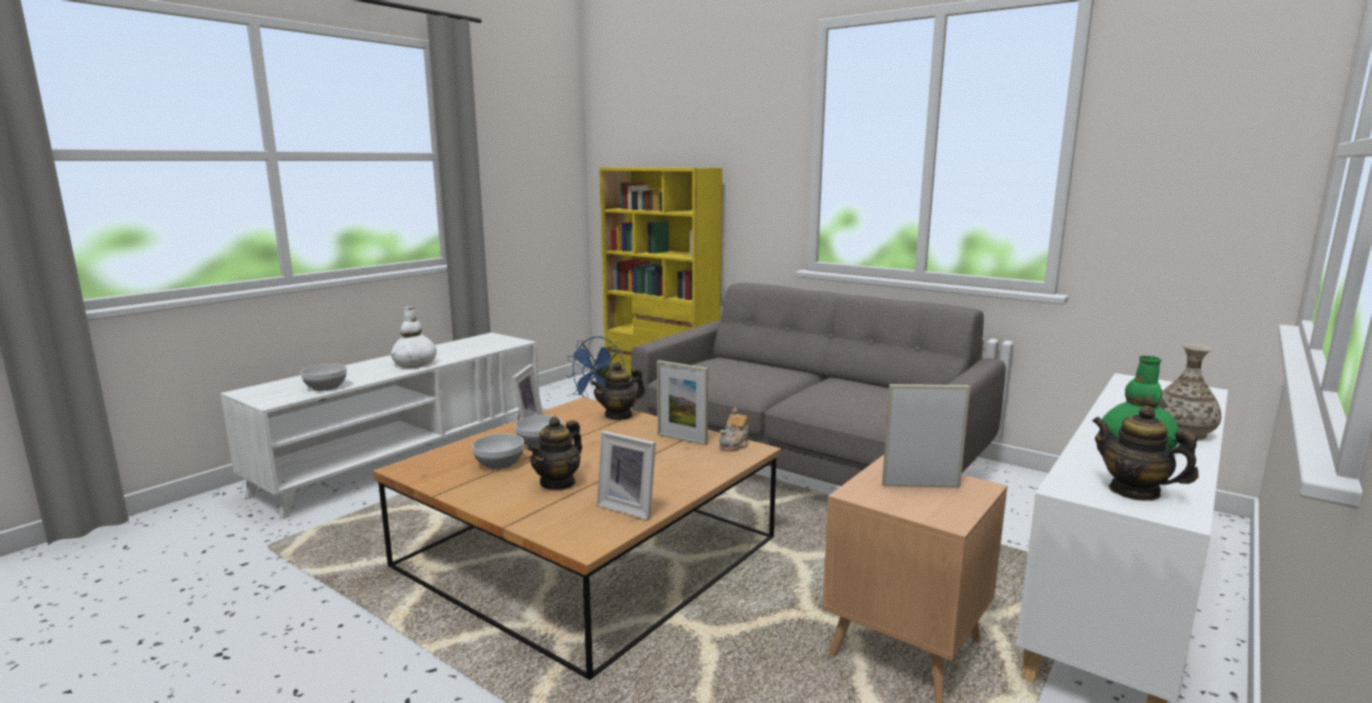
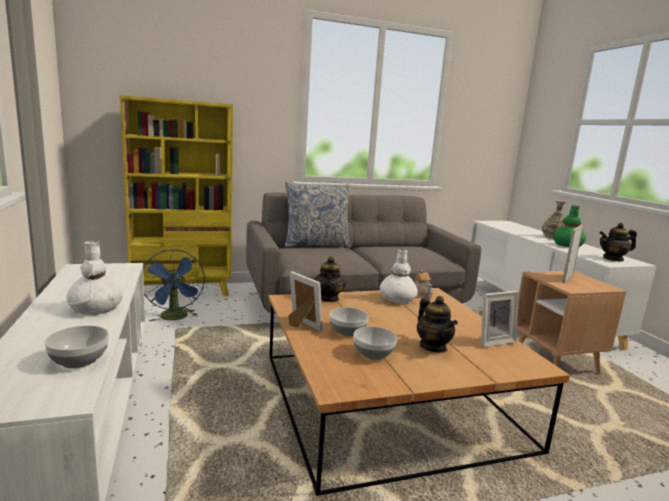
camera: 55 degrees left, 0 degrees up
picture frame [657,360,708,445] -> white vase [380,249,418,303]
none -> pillow [285,182,351,248]

